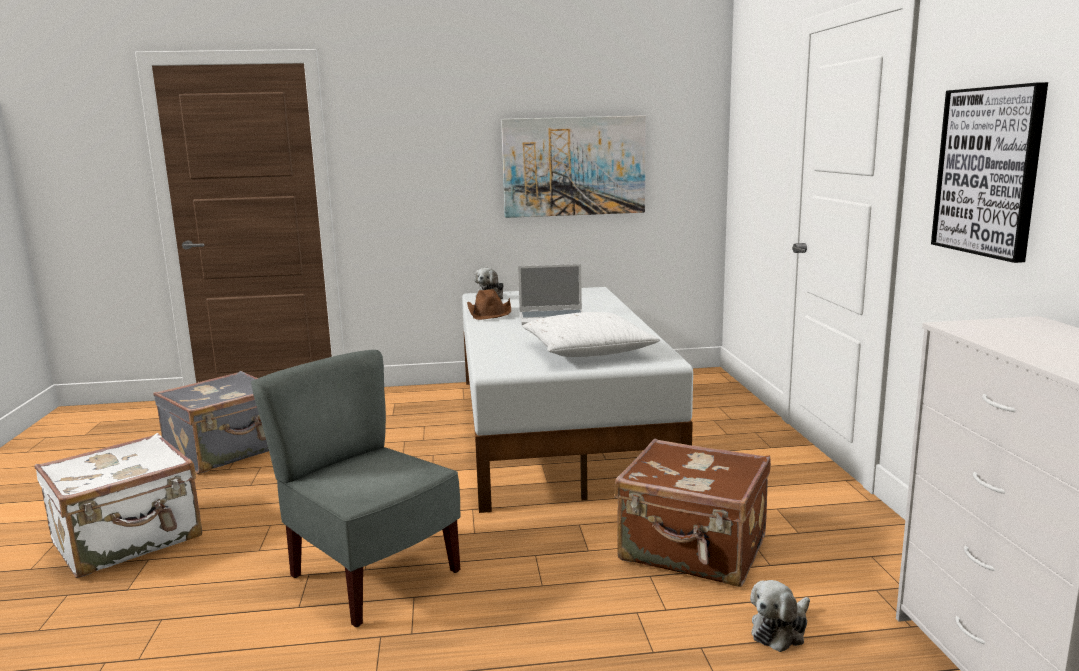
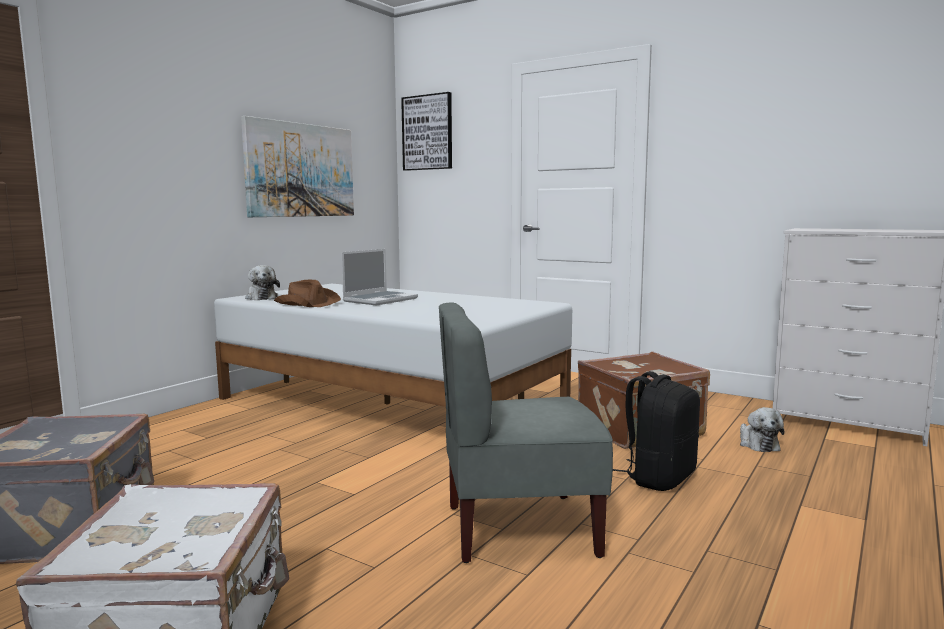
camera: 50 degrees left, 5 degrees down
white pillow [522,312,660,357] -> none
picture [931,82,1048,263] -> picture moved to [401,92,452,171]
none -> black backpack [613,371,700,491]

